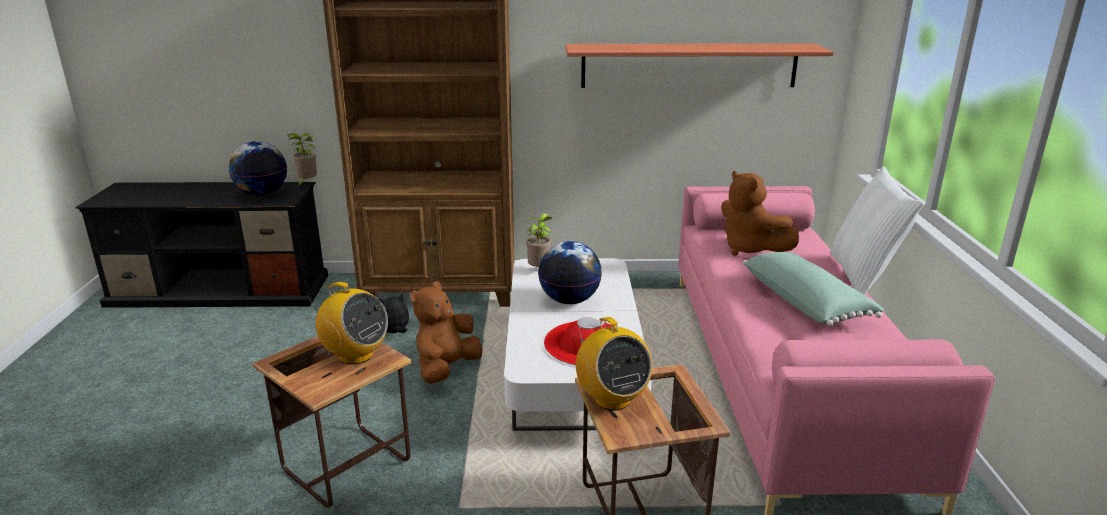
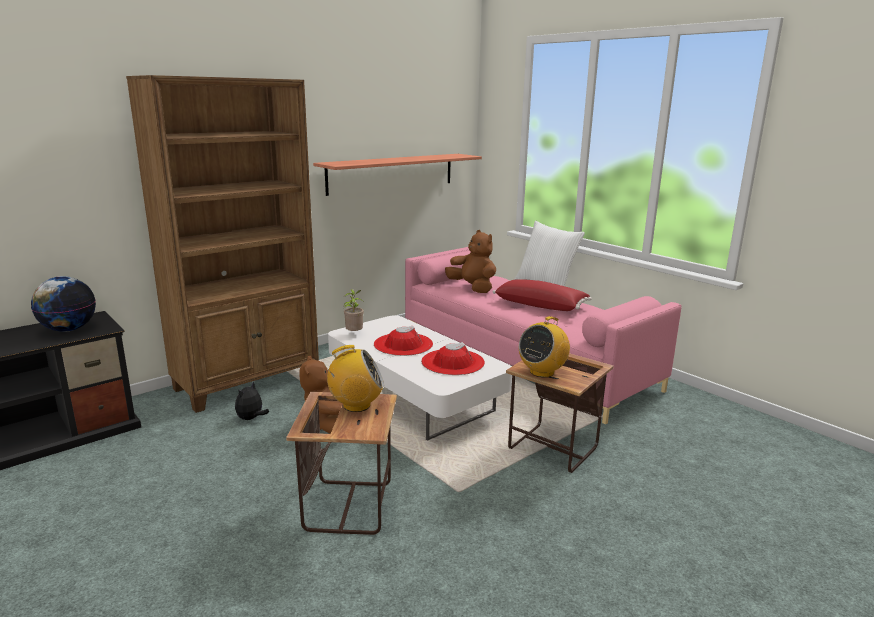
camera: 40 degrees left, 5 degrees down
potted plant [288,133,317,186] -> none
globe [538,241,602,304] -> red hat [374,326,433,356]
radio [576,317,653,410] -> radio turned 105 degrees clockwise [519,316,570,378]
brown plush toy [721,170,799,255] -> brown plush toy turned 150 degrees counterclockwise [445,230,496,293]
green pillow [743,252,884,326] -> red pillow [493,279,592,311]

